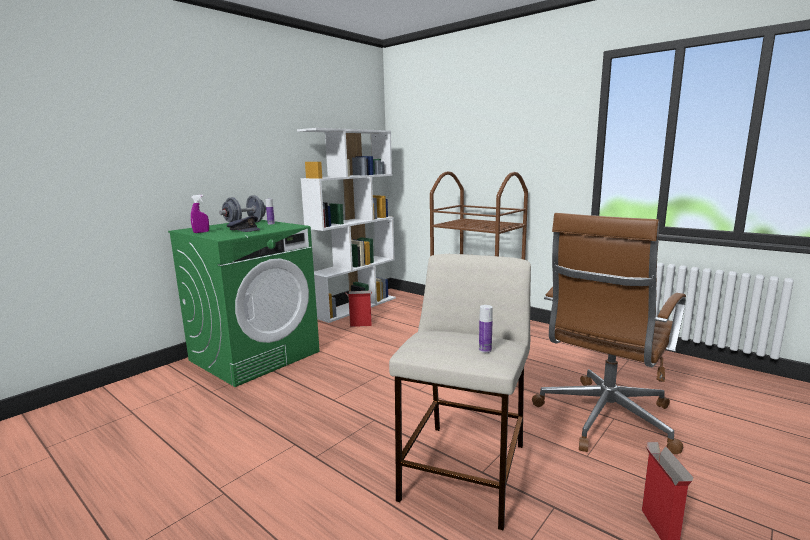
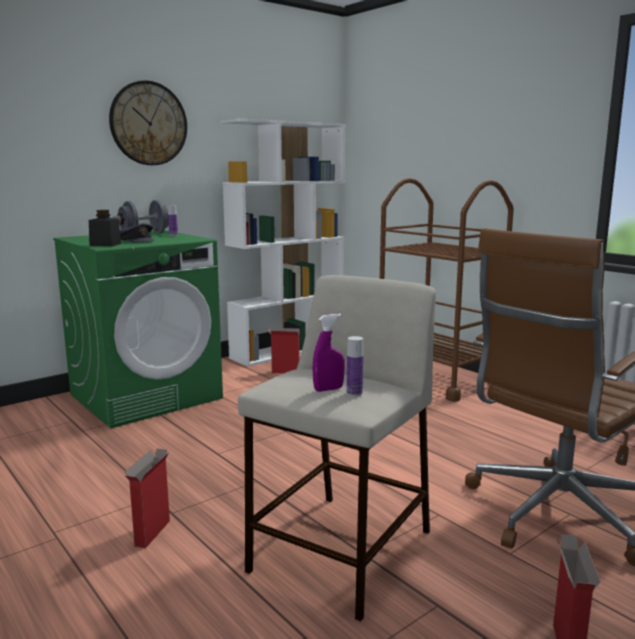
camera: 10 degrees right, 0 degrees up
purple spray bottle [191,195,209,233] -> purple spray bottle moved to [313,314,345,392]
none -> black jar [89,210,121,246]
none -> wall clock [109,81,187,165]
none -> cardboard box [125,448,170,548]

